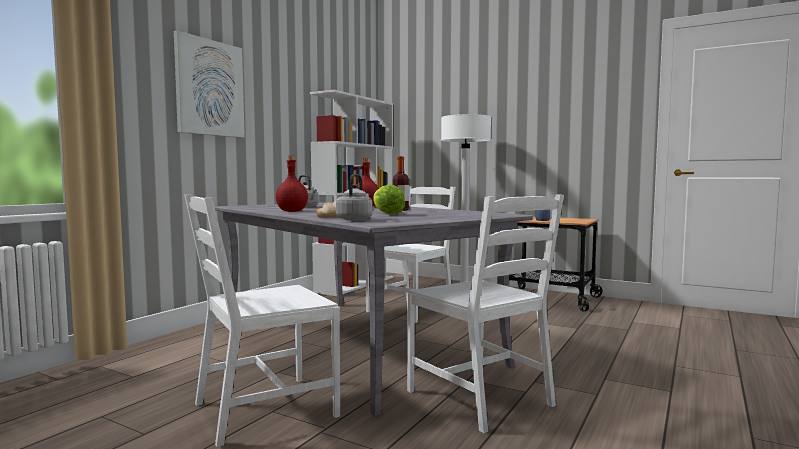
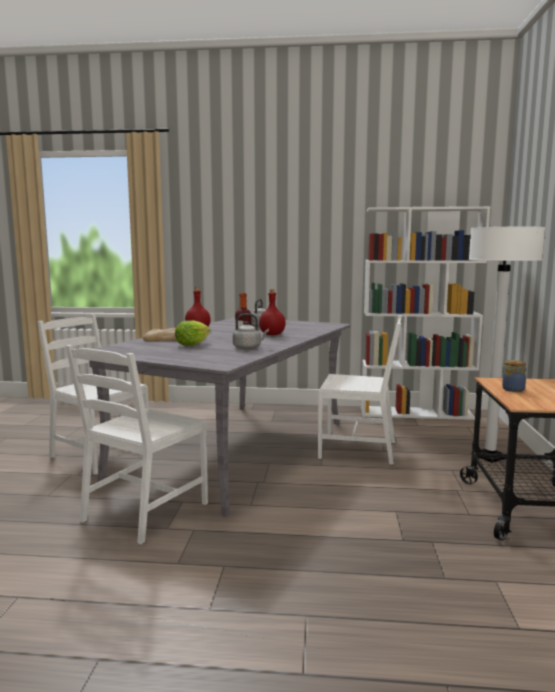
camera: 65 degrees right, 5 degrees up
picture [174,31,245,138] -> none
grey kettle [336,174,373,220] -> grey kettle moved to [233,314,269,349]

